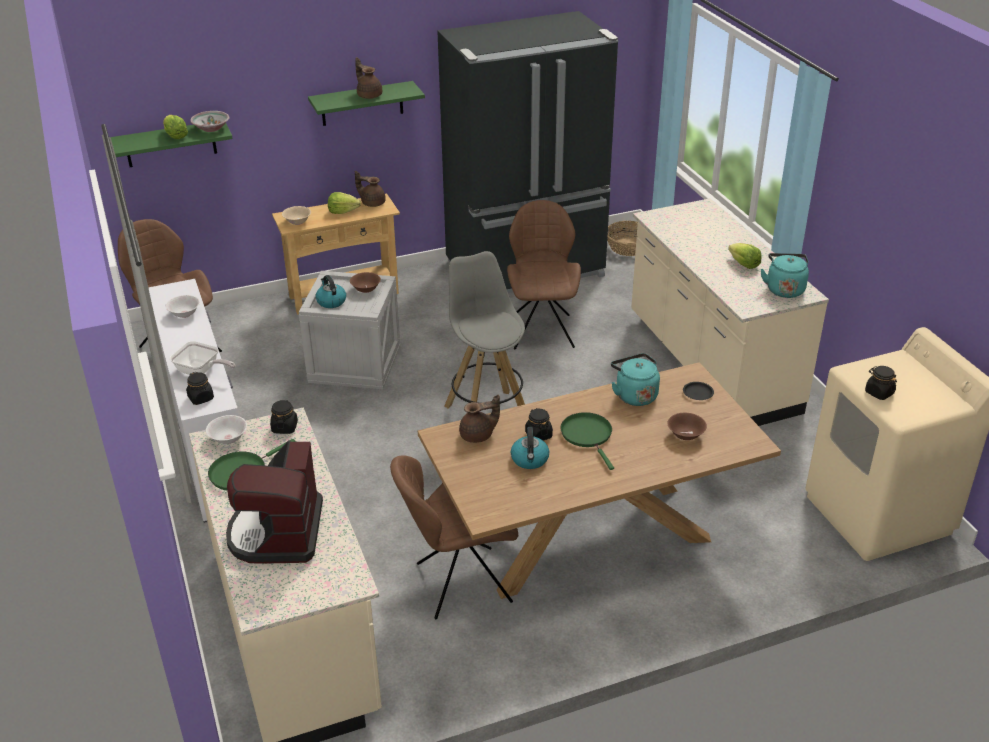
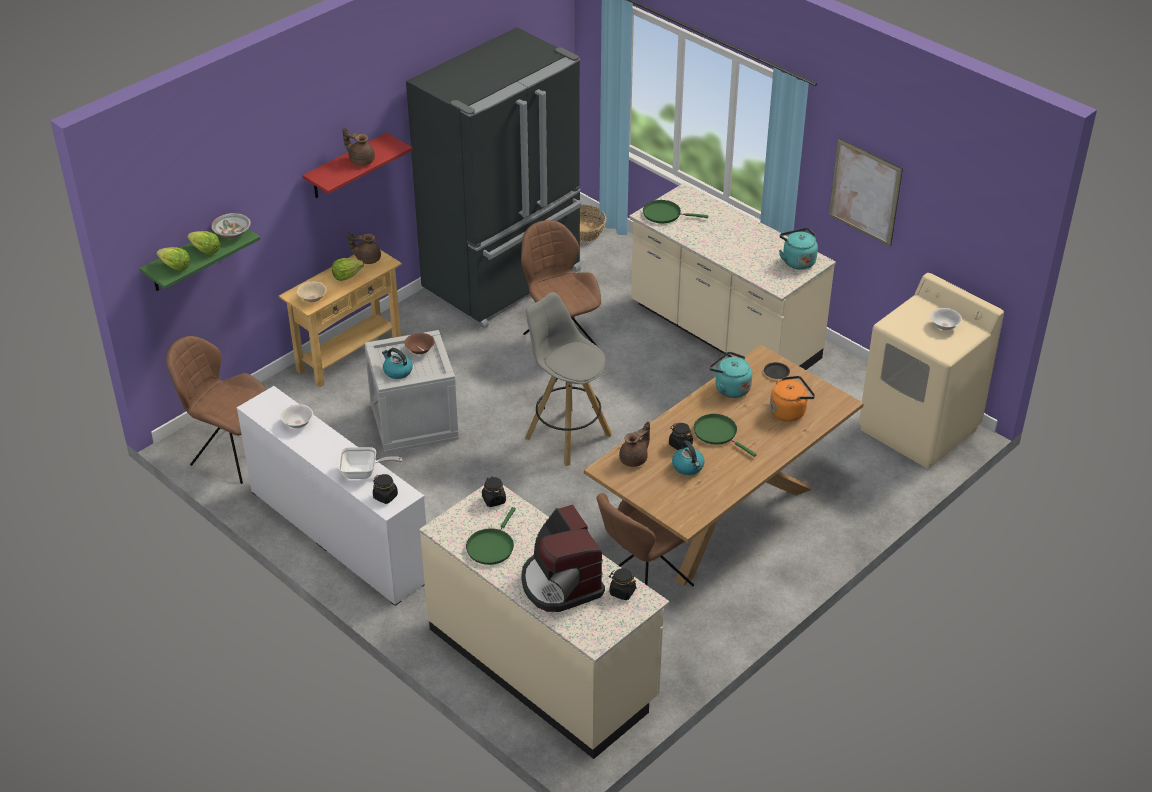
camera: 25 degrees left, 5 degrees up
white bowl [206,415,247,444] -> white bowl moved to [930,308,962,330]
green shelf [308,81,425,126] -> red shelf [302,133,413,198]
brown bowl [668,413,707,440] -> orange kettle [770,376,815,422]
lettuce [728,243,762,269] -> lettuce moved to [156,247,191,271]
black jar [865,366,897,400] -> black jar moved to [609,568,636,600]
none -> green frying pan [643,200,708,223]
none -> picture [829,138,903,246]

